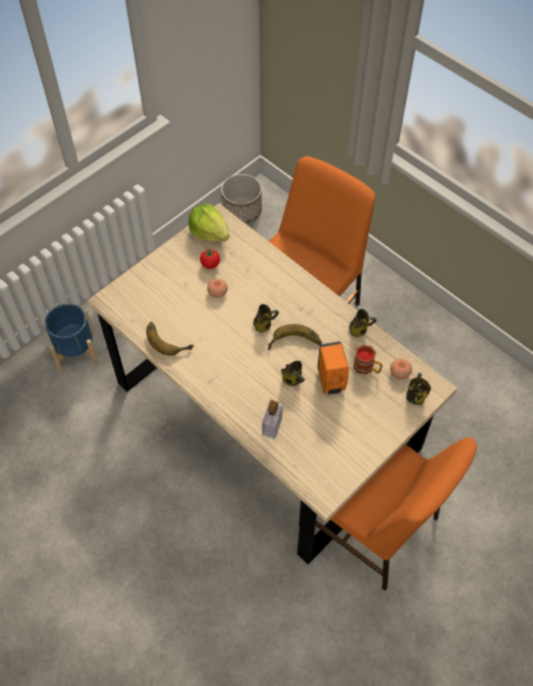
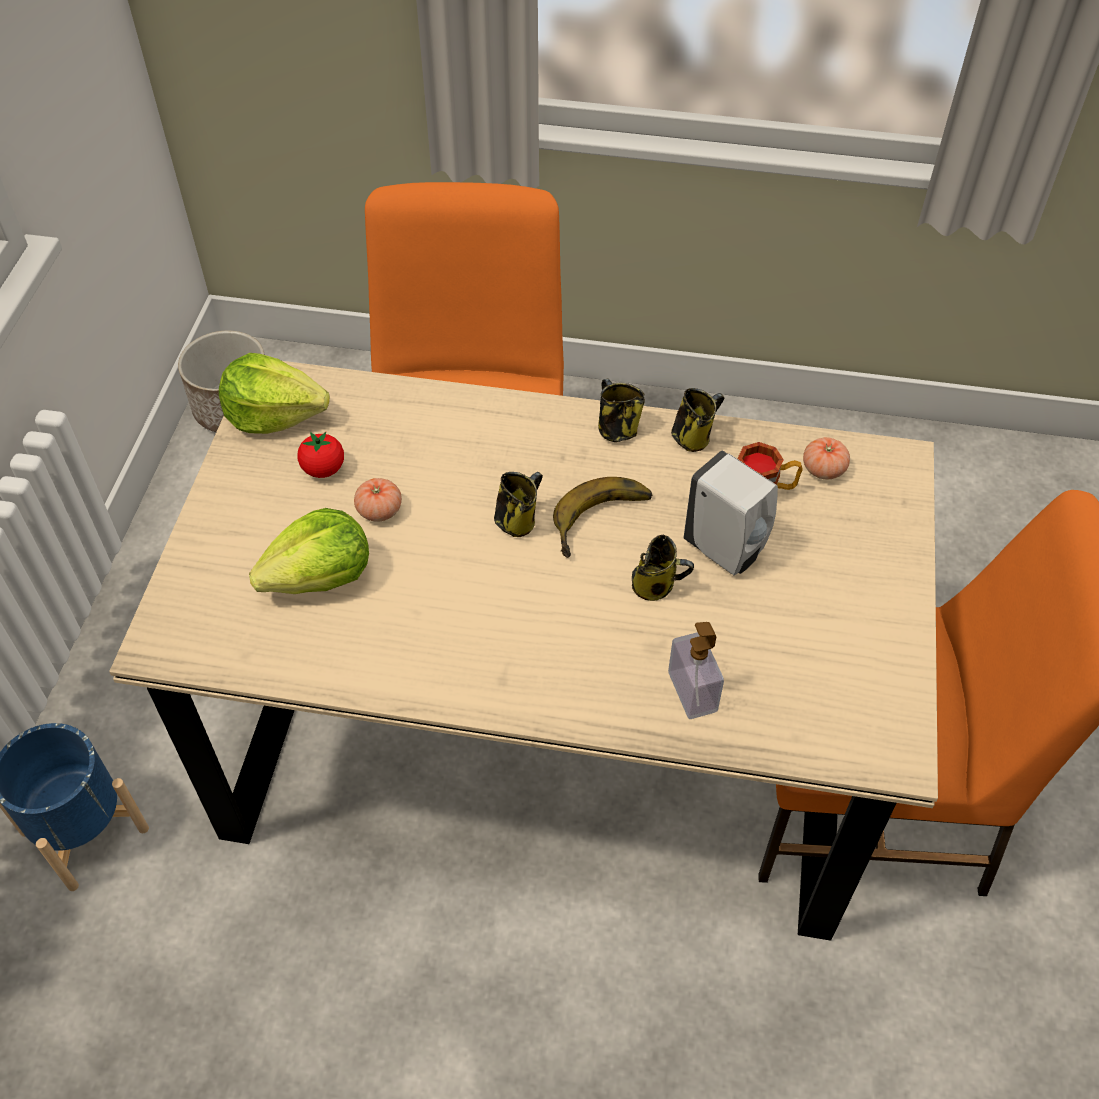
camera: 35 degrees left, 5 degrees down
banana [146,322,194,356] -> none
orange soap dispenser [317,341,349,394] -> white soap dispenser [683,450,778,576]
mug [406,373,431,405] -> mug moved to [598,379,645,442]
none -> lettuce [249,508,369,594]

